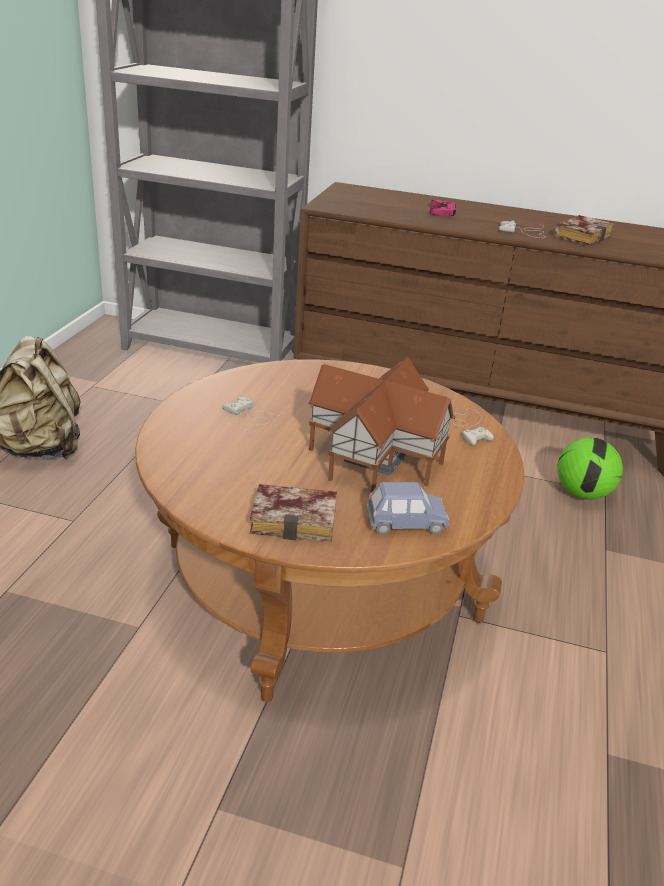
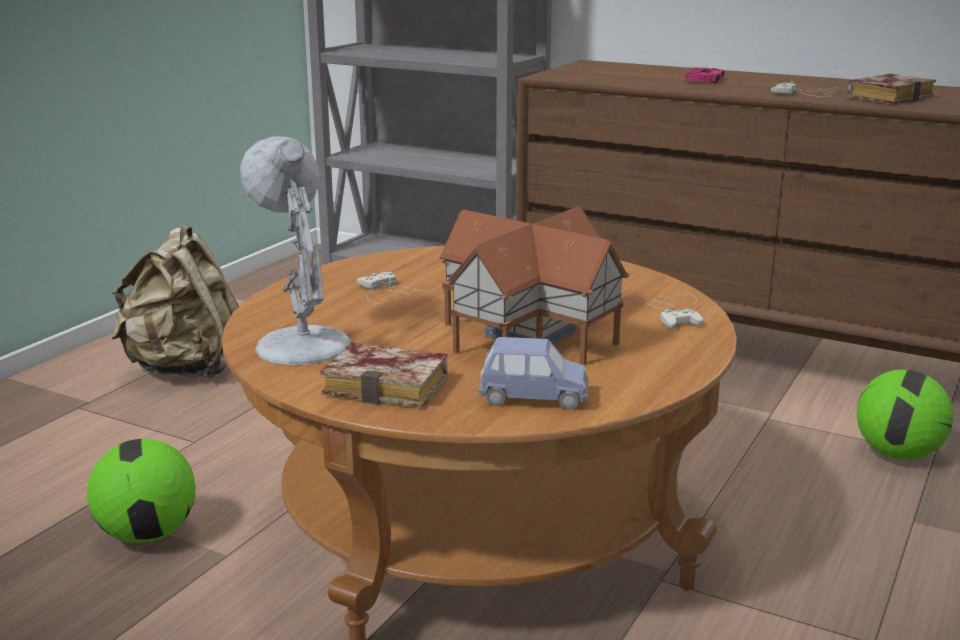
camera: 15 degrees right, 10 degrees down
none -> football [87,439,195,543]
none -> white table lamp [240,136,351,365]

